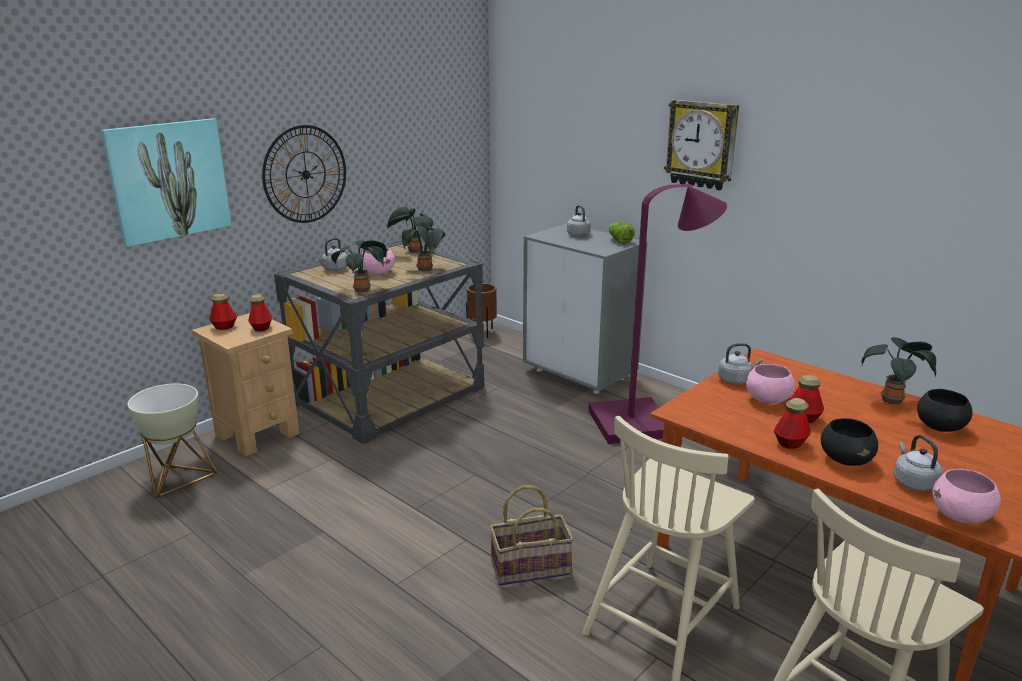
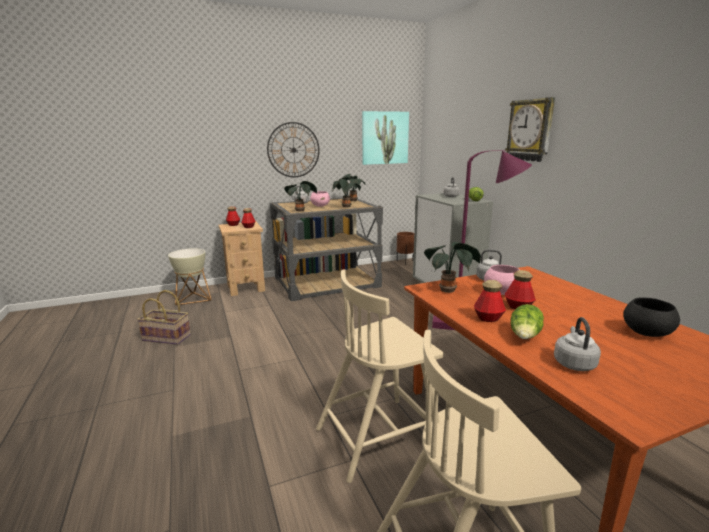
camera: 25 degrees right, 5 degrees down
picture [101,118,231,247] -> picture moved to [362,111,409,165]
basket [490,485,574,586] -> basket moved to [137,290,191,345]
black bowl [821,418,878,466] -> lettuce [510,304,544,339]
potted plant [862,337,936,405] -> potted plant moved to [424,242,481,293]
pink bowl [932,469,1001,524] -> none

